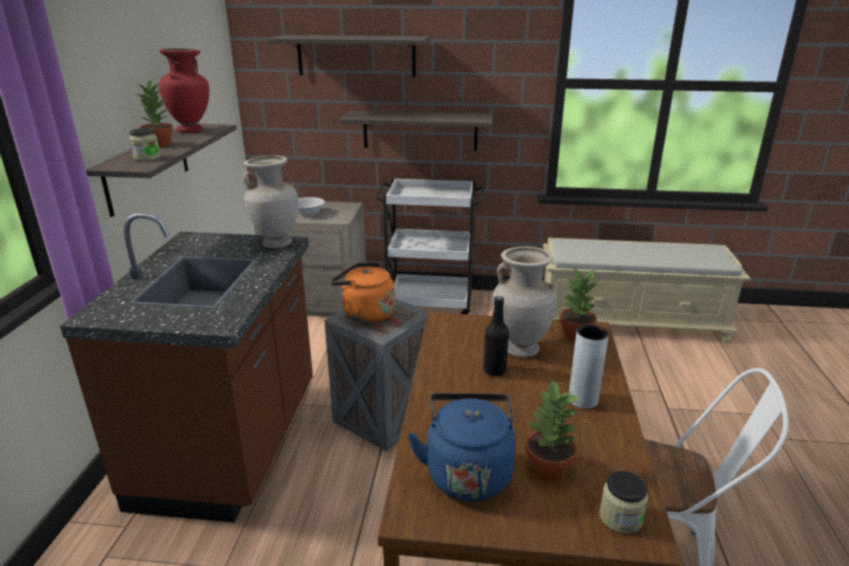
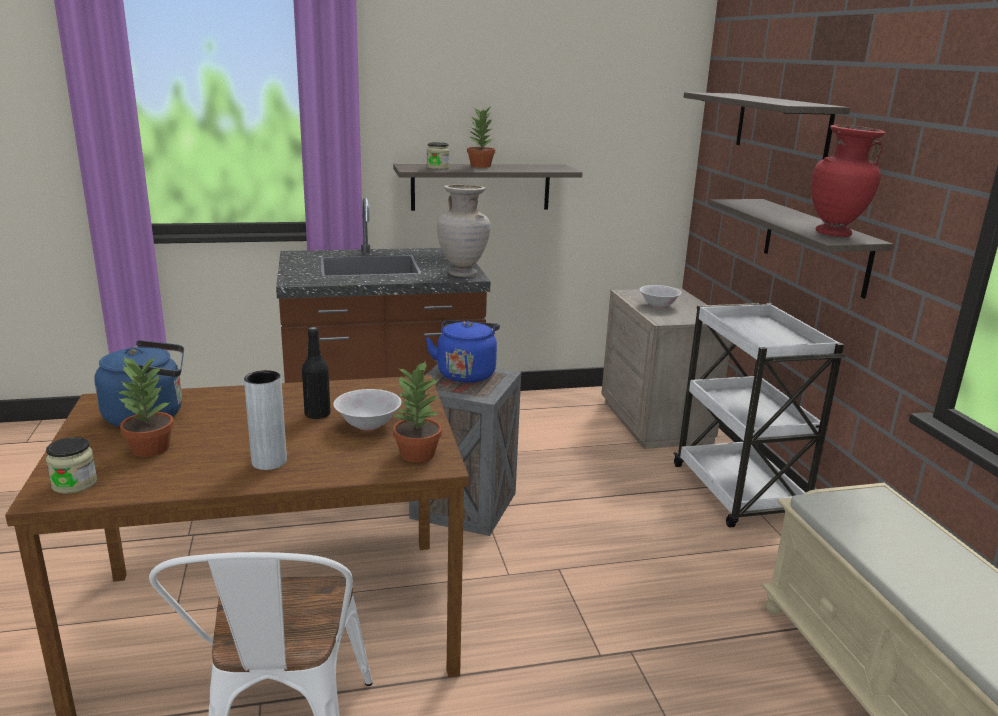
camera: 70 degrees right, 5 degrees down
red vase [159,48,209,133] -> red vase moved to [811,125,886,237]
orange kettle [330,263,395,323] -> blue kettle [425,320,500,383]
beige vase [493,247,557,358] -> white bowl [333,389,402,430]

